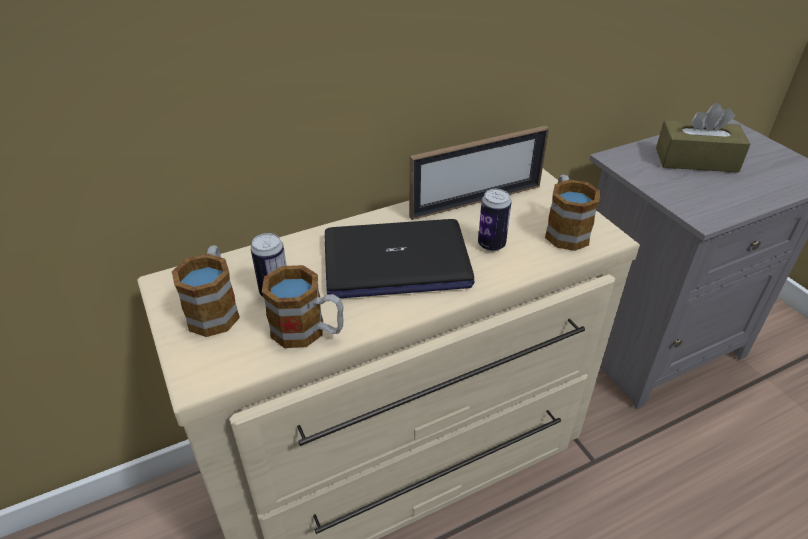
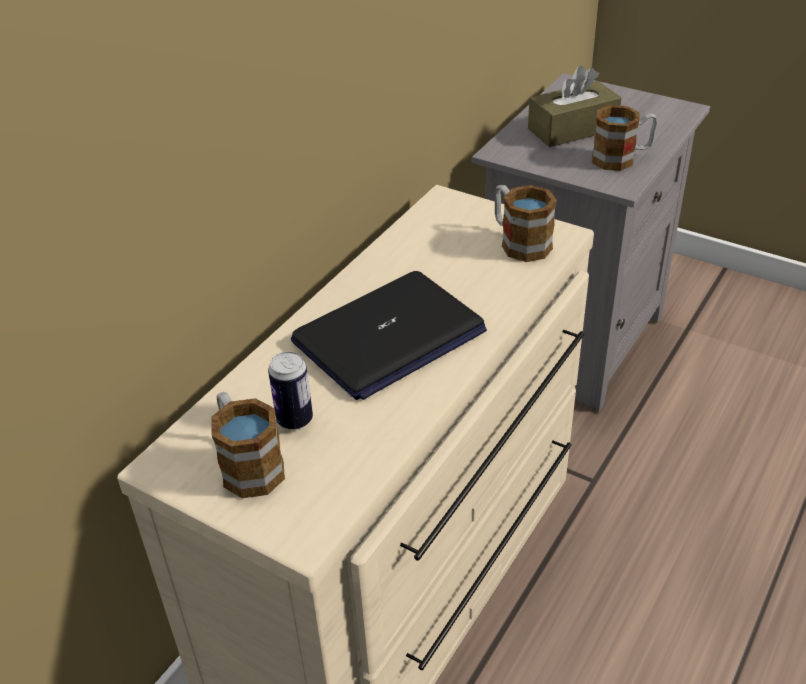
camera: 30 degrees left, 0 degrees up
mug [262,265,343,348] -> mug moved to [592,105,658,171]
picture frame [409,125,549,220] -> none
can [478,189,511,251] -> none

